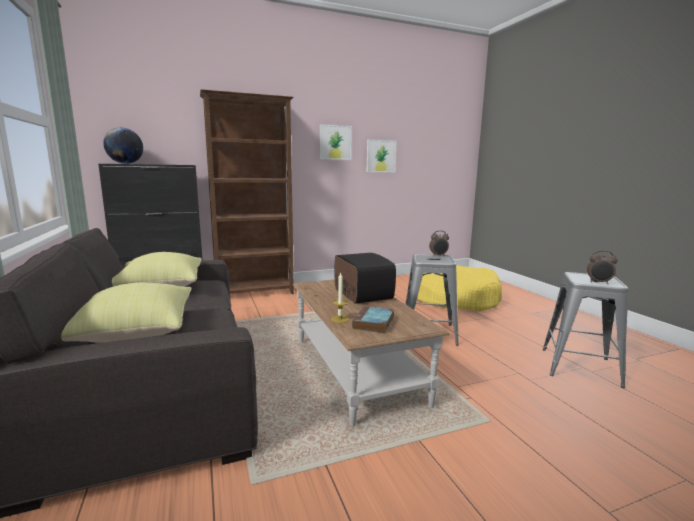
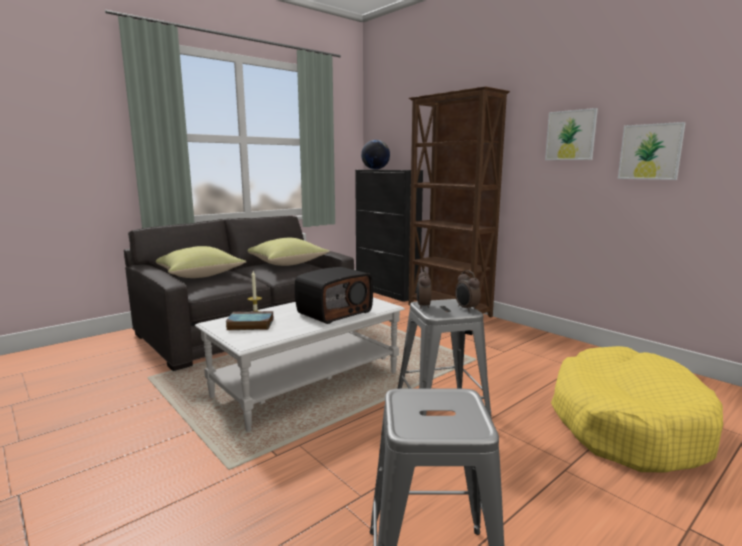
camera: 70 degrees right, 0 degrees up
brown coffee table [293,279,450,427] -> white coffee table [195,298,405,432]
alarm clock [587,250,617,284] -> alarm clock moved to [417,268,432,309]

